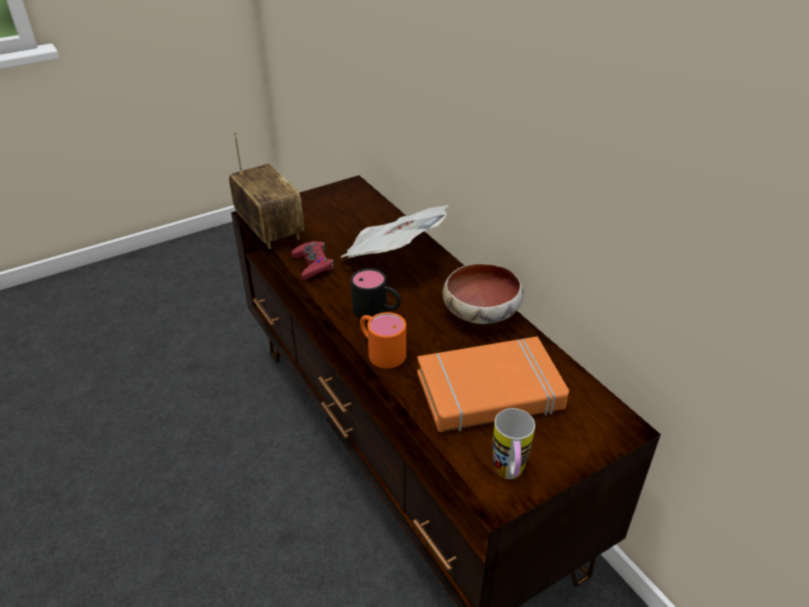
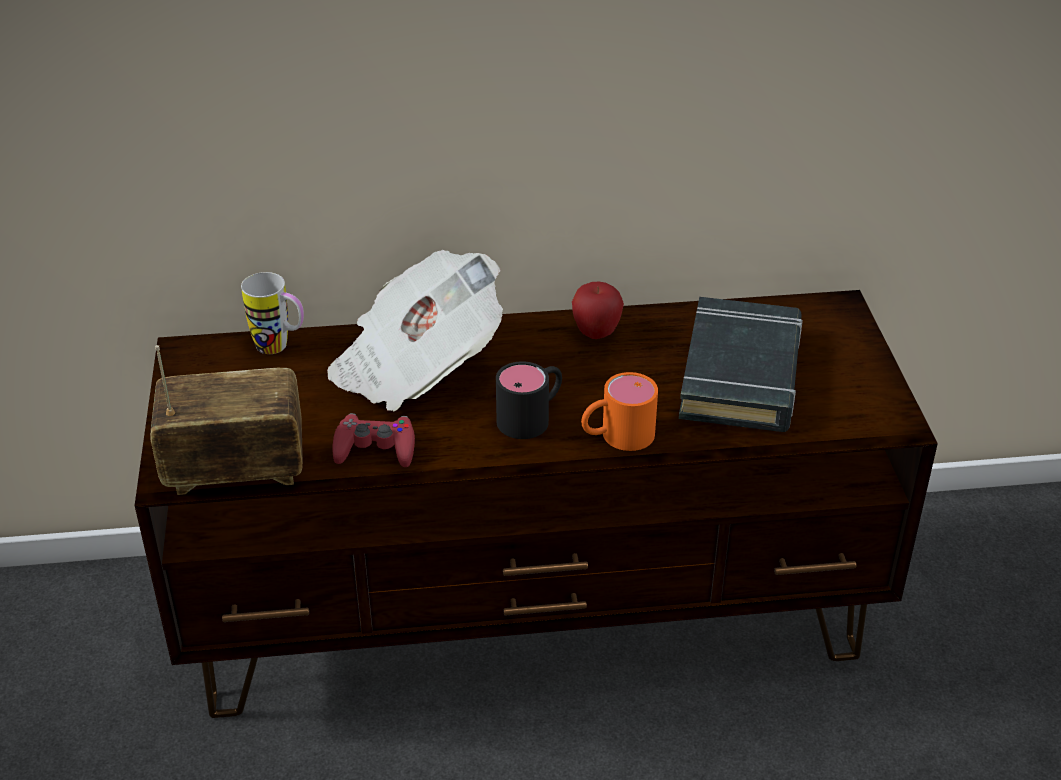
camera: 65 degrees left, 0 degrees up
orange book [417,336,569,432] -> black book [679,297,803,432]
bowl [443,263,524,324] -> apple [572,282,624,339]
mug [493,408,535,479] -> mug moved to [241,272,304,354]

